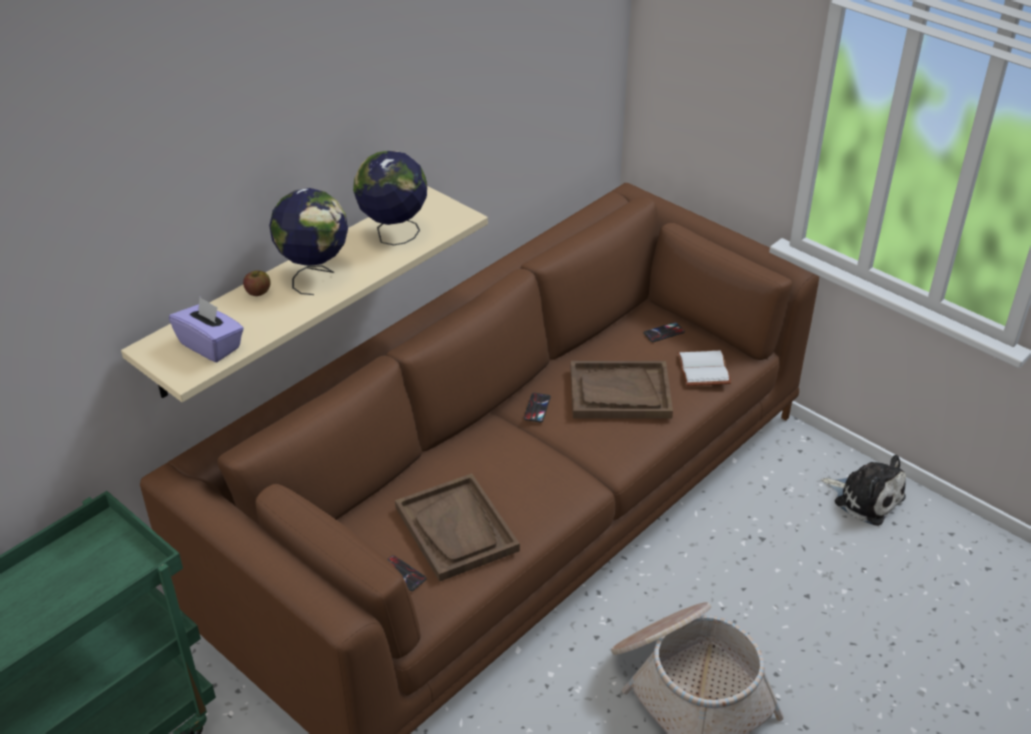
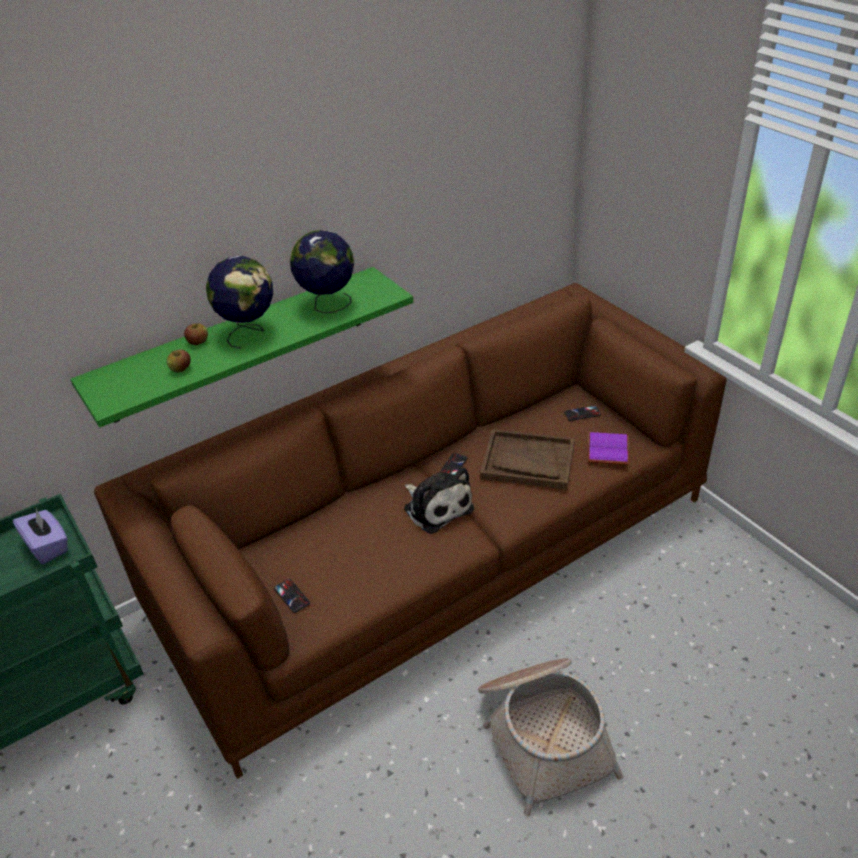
camera: 15 degrees right, 0 degrees up
beige shelf [121,186,488,402] -> green shelf [70,267,413,427]
purple tissue box [169,297,244,362] -> purple tissue box moved to [13,508,68,564]
brown tray [395,473,520,582] -> none
white book [677,350,731,386] -> purple book [588,432,629,465]
plush toy [821,455,906,526] -> plush toy moved to [404,467,474,534]
none -> apple [167,350,191,373]

